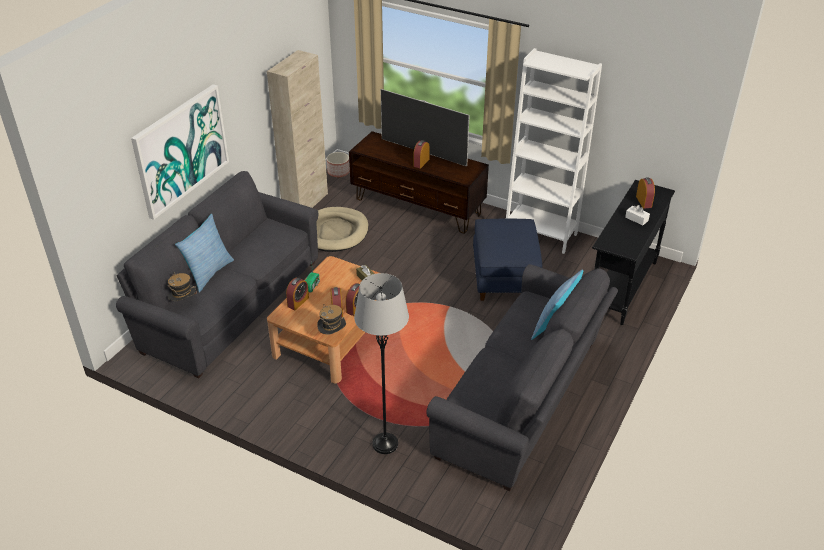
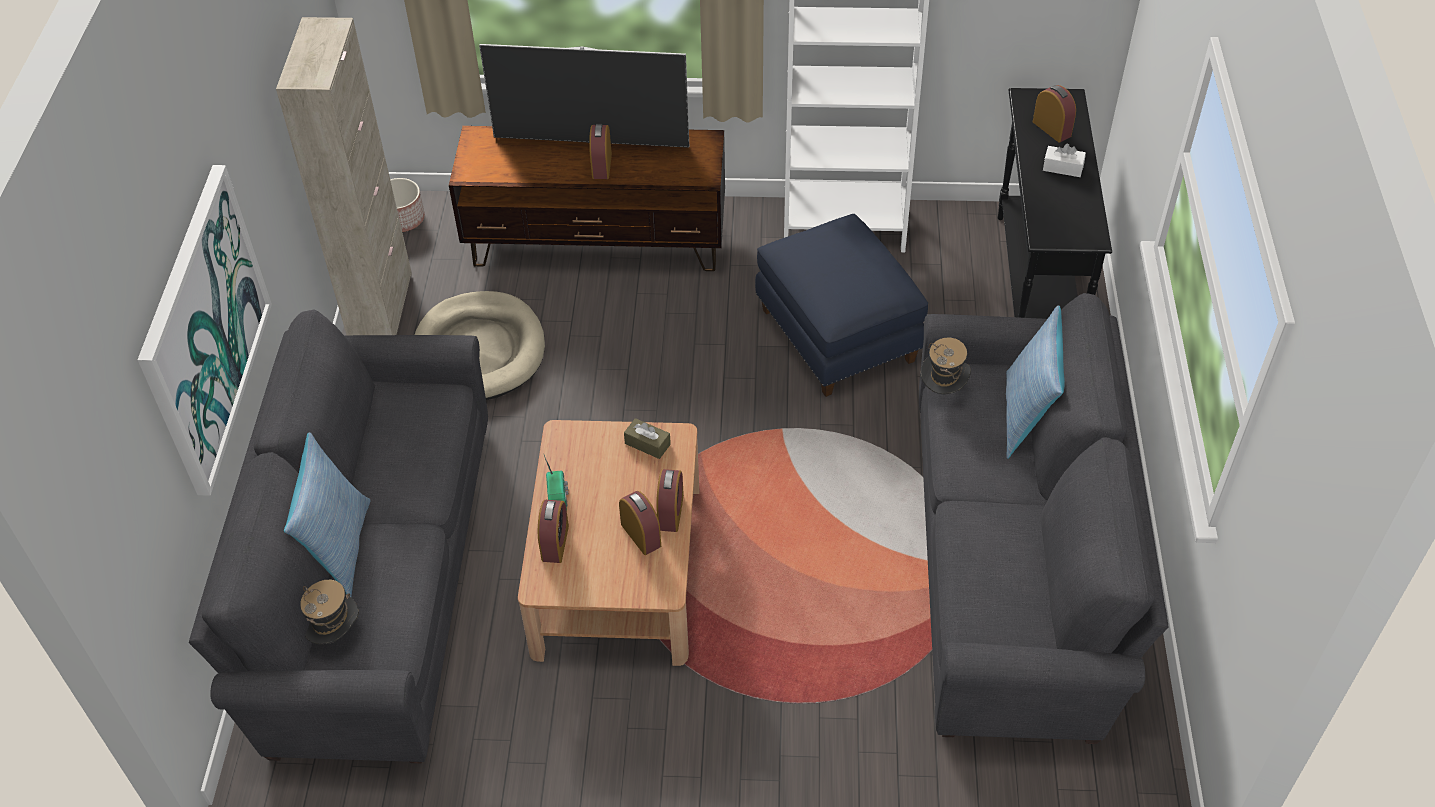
camera: 25 degrees left, 10 degrees up
hat [317,304,346,335] -> hat moved to [921,337,971,394]
grey floor lamp [354,273,409,454] -> none

